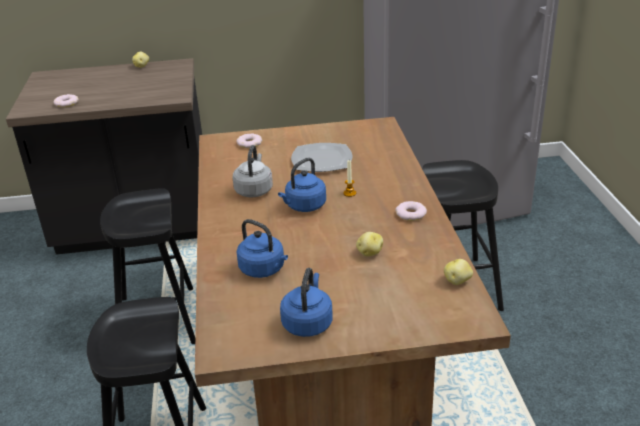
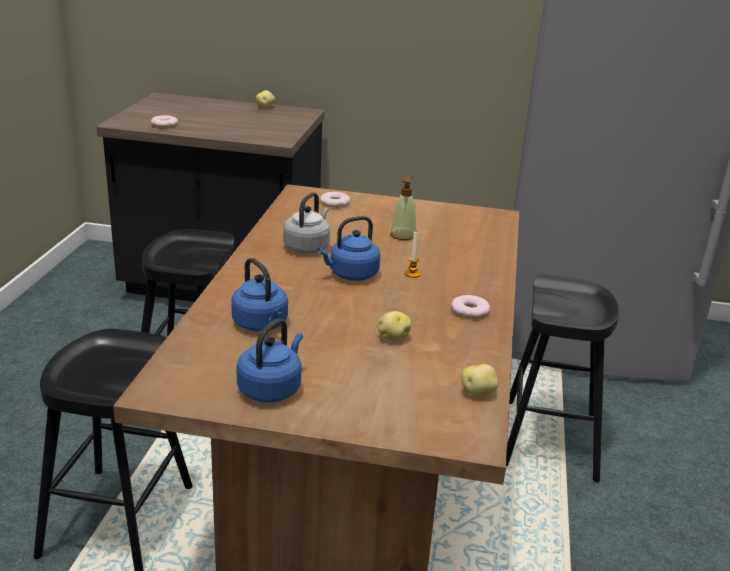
camera: 15 degrees right, 5 degrees down
plate [291,143,353,172] -> soap dispenser [390,175,416,240]

